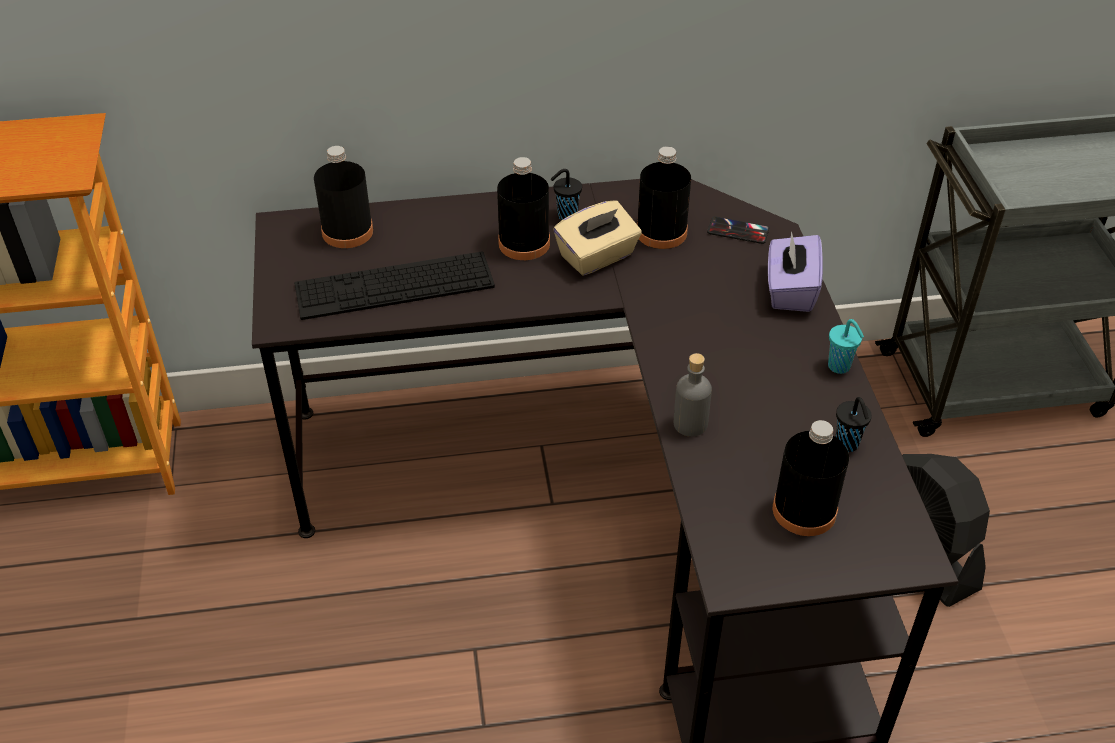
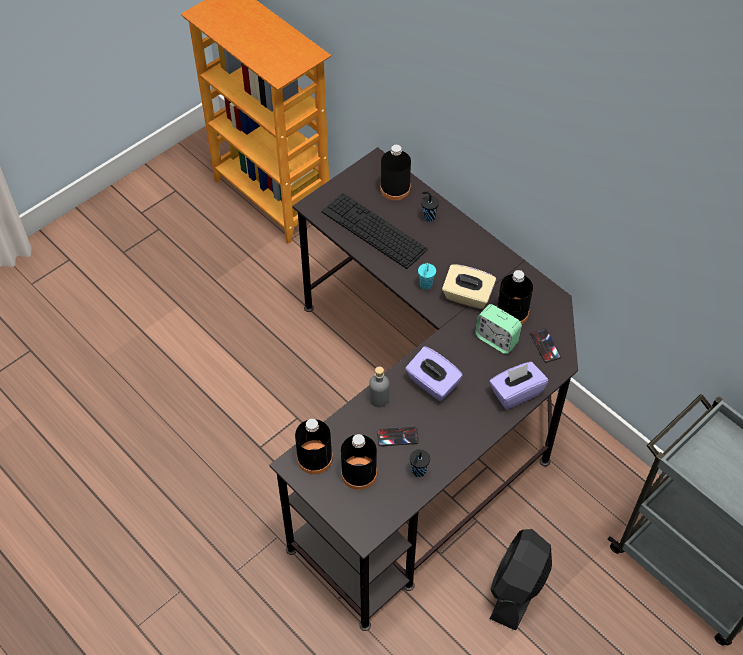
camera: 55 degrees right, 10 degrees up
black bottle [497,157,550,260] -> black bottle moved to [295,419,333,474]
black cup [551,169,582,220] -> black cup moved to [421,191,439,222]
turquoise cup [828,319,864,374] -> turquoise cup moved to [418,263,436,290]
none -> phone [377,427,419,446]
none -> purple tissue box [405,346,463,401]
none -> alarm clock [475,304,522,354]

